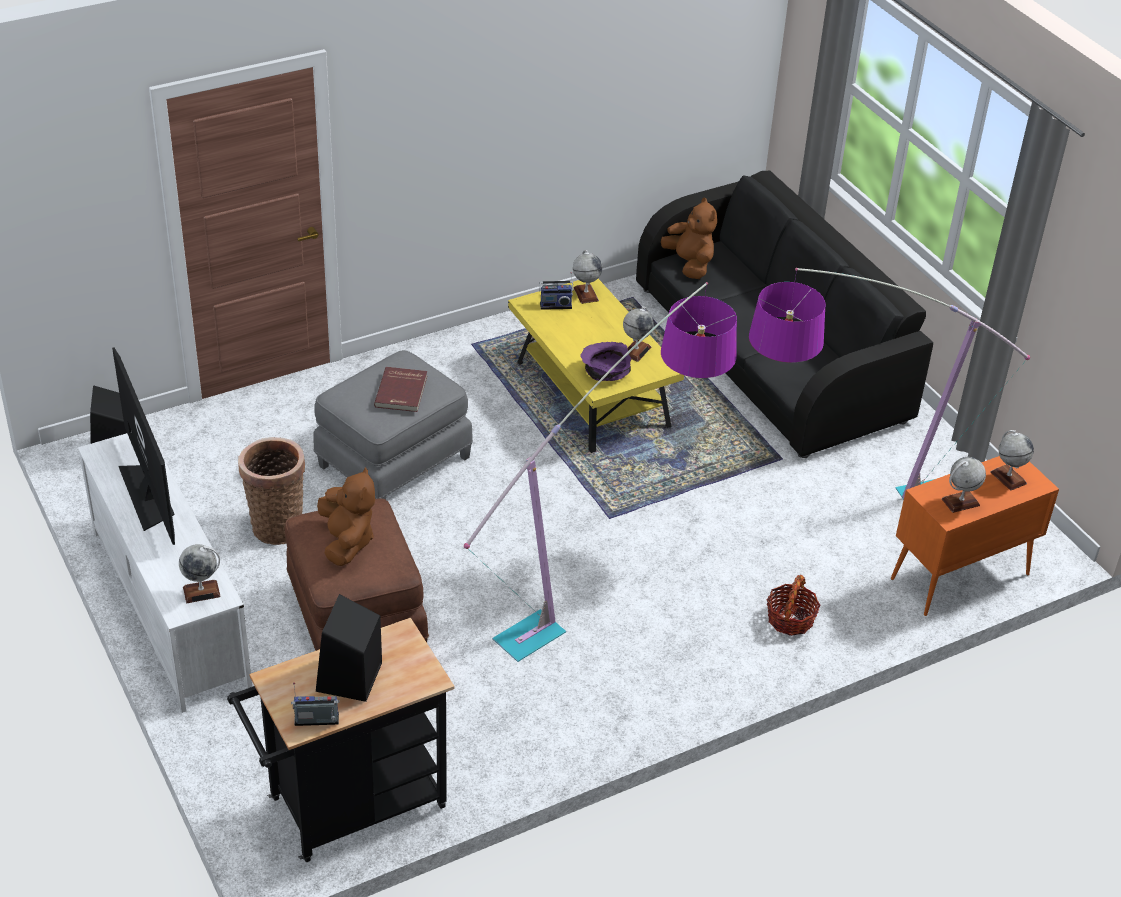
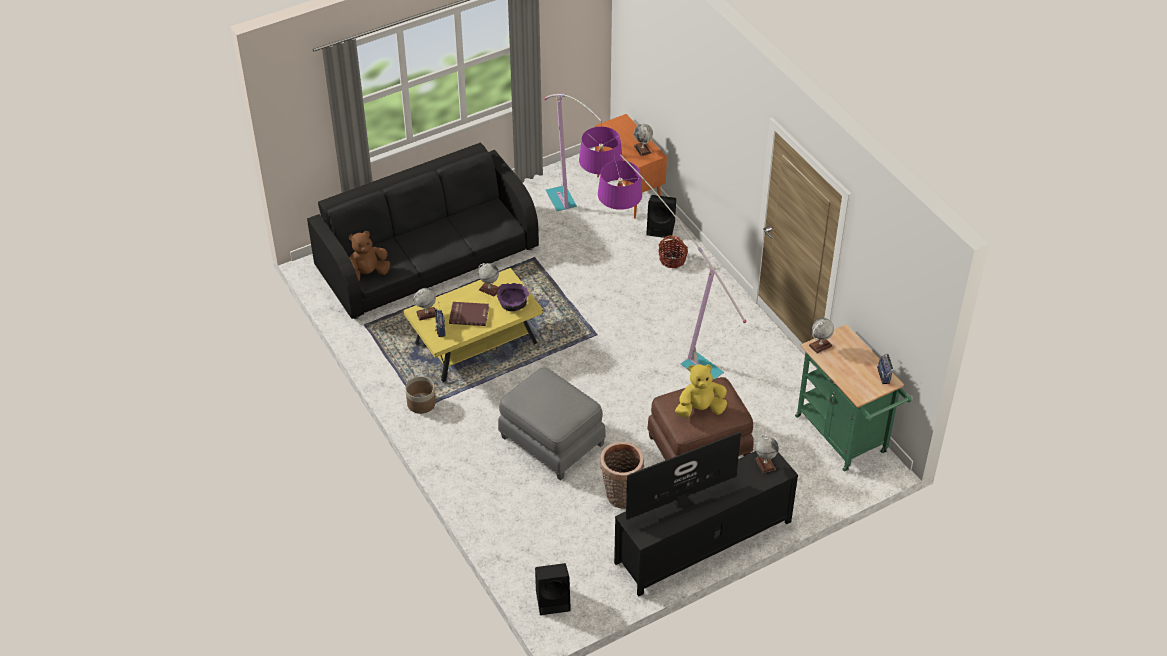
camera: 90 degrees left, 5 degrees up
white tv stand [78,433,252,713] -> black tv stand [614,451,798,597]
black cart [227,618,454,862] -> green cart [795,324,912,472]
black speaker [316,594,382,702] -> black speaker moved to [646,195,676,238]
brown plush toy [317,467,375,566] -> yellow plush toy [675,364,727,417]
red book [374,367,427,412] -> red book moved to [449,302,489,326]
globe [990,430,1034,491] -> globe moved to [808,318,834,354]
none -> planter [405,377,436,414]

